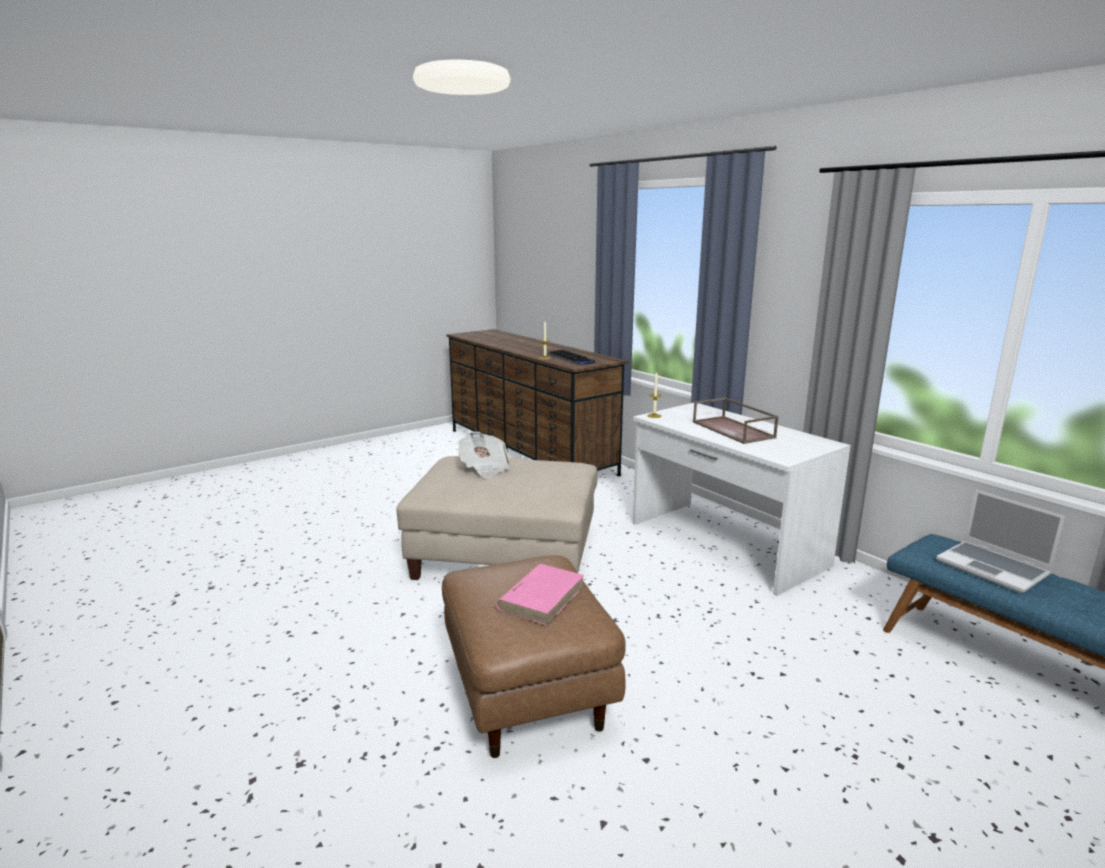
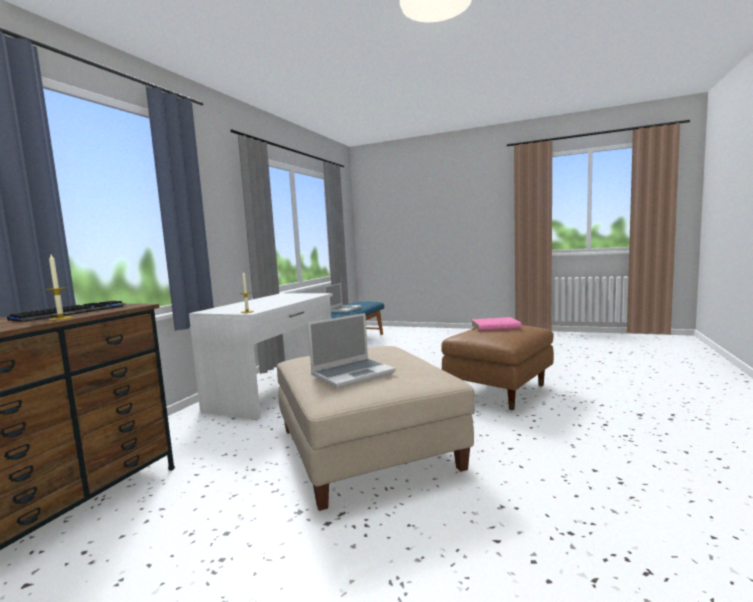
camera: 120 degrees left, 10 degrees down
newspaper [458,431,510,479] -> laptop [308,313,396,388]
brown tray [693,397,779,444] -> none

